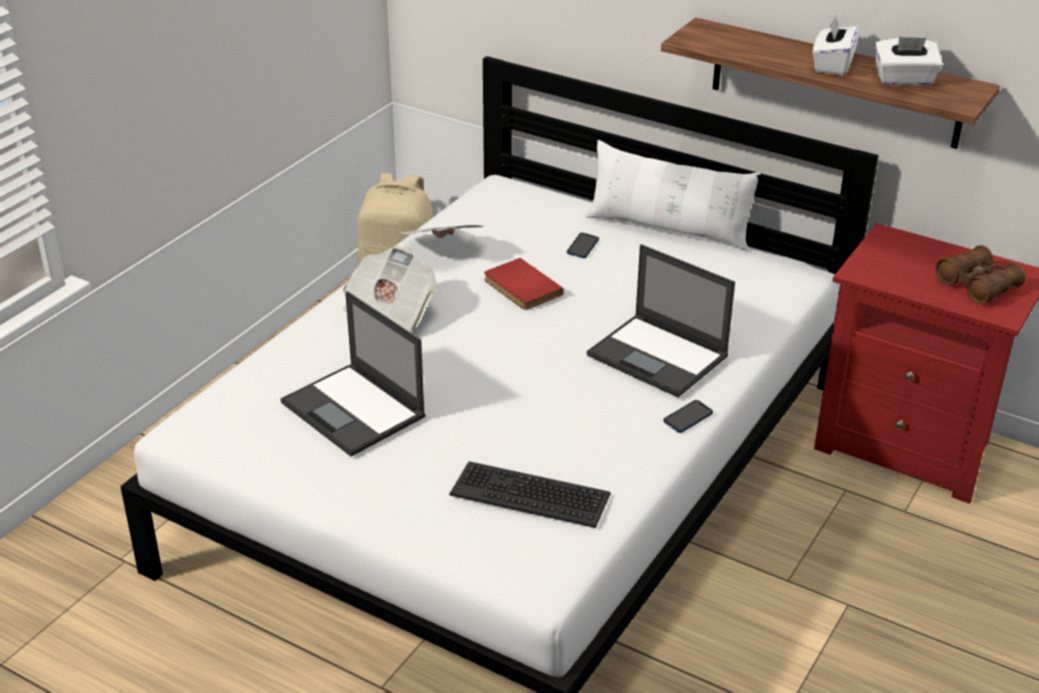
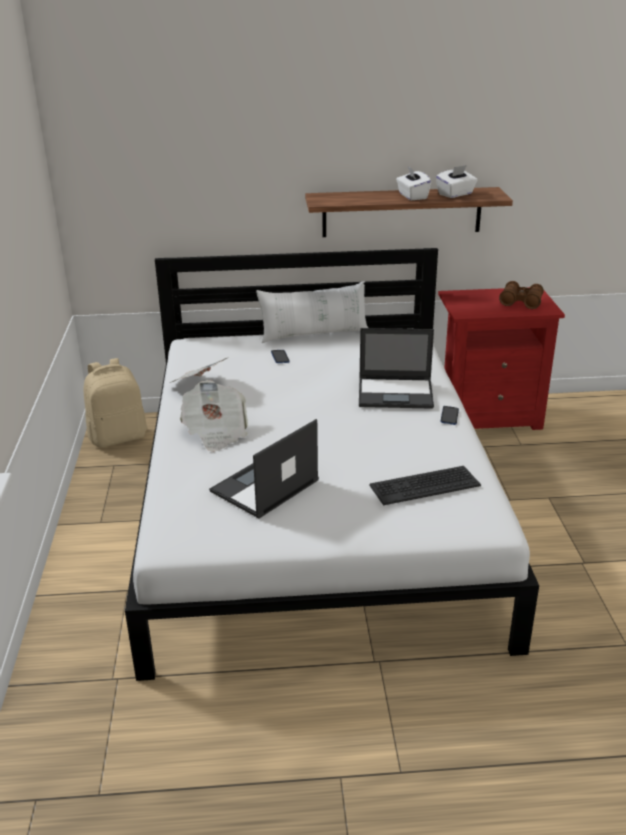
camera: 35 degrees left, 5 degrees down
laptop [281,291,426,457] -> laptop turned 120 degrees clockwise [209,419,319,518]
red book [484,258,564,310] -> none

